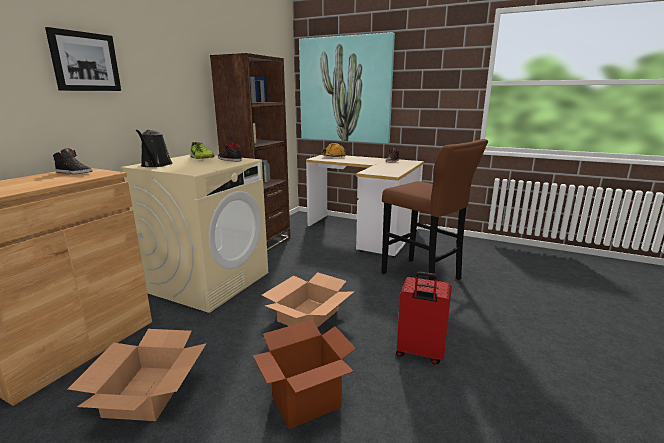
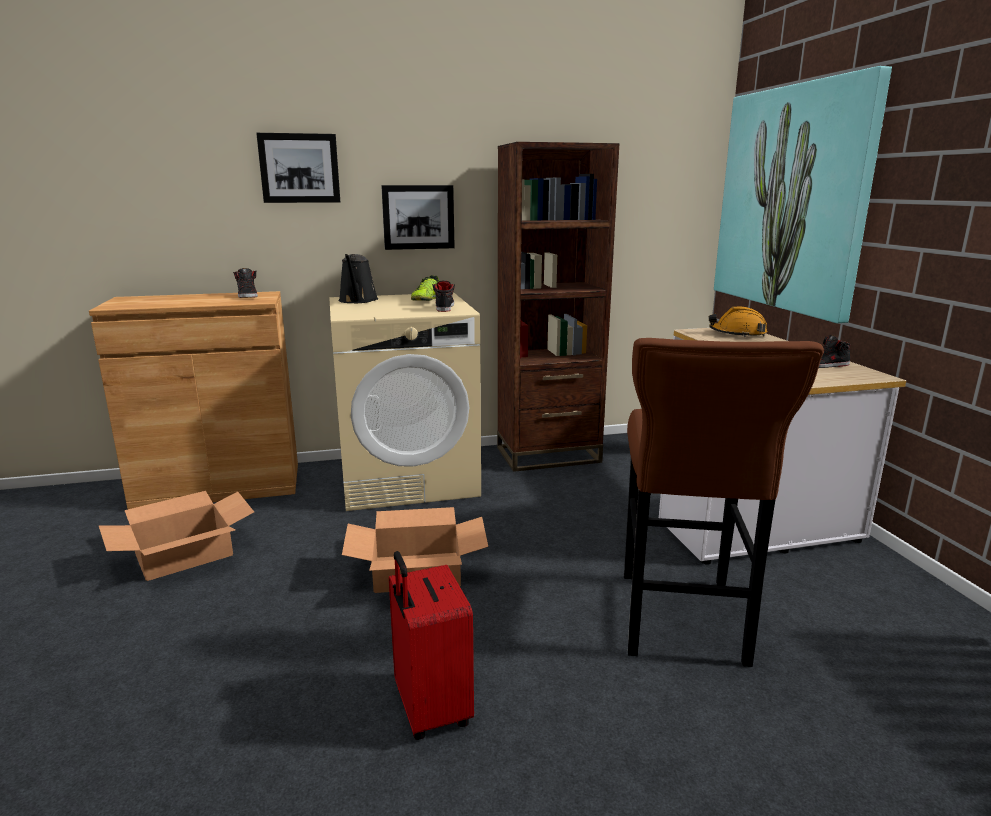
camera: 50 degrees right, 0 degrees up
black watering can [136,130,173,167] -> black watering can turned 45 degrees counterclockwise [338,254,378,303]
cardboard box [253,319,356,429] -> none
none -> picture [381,185,455,250]

